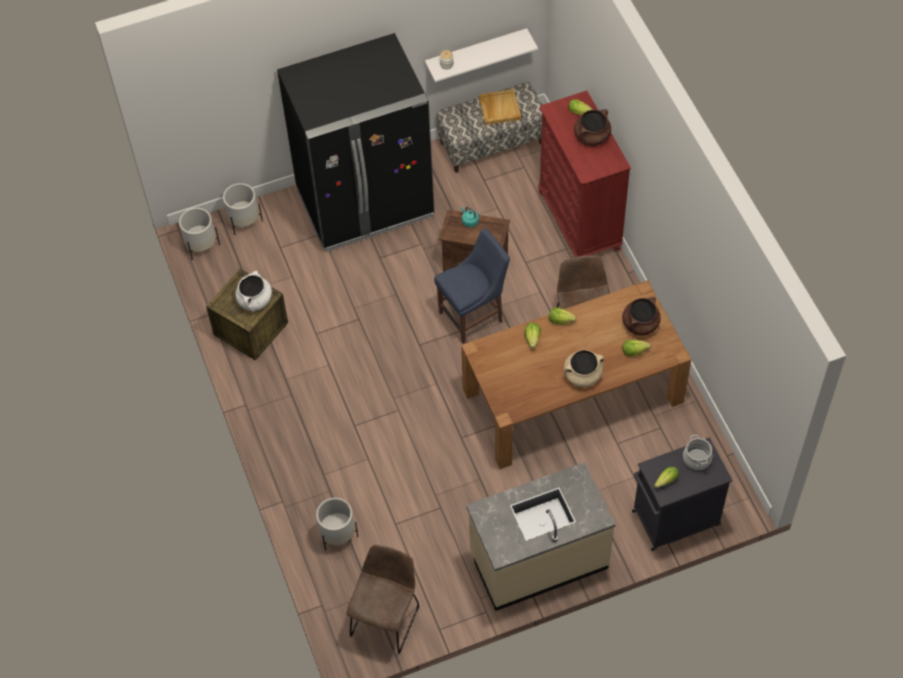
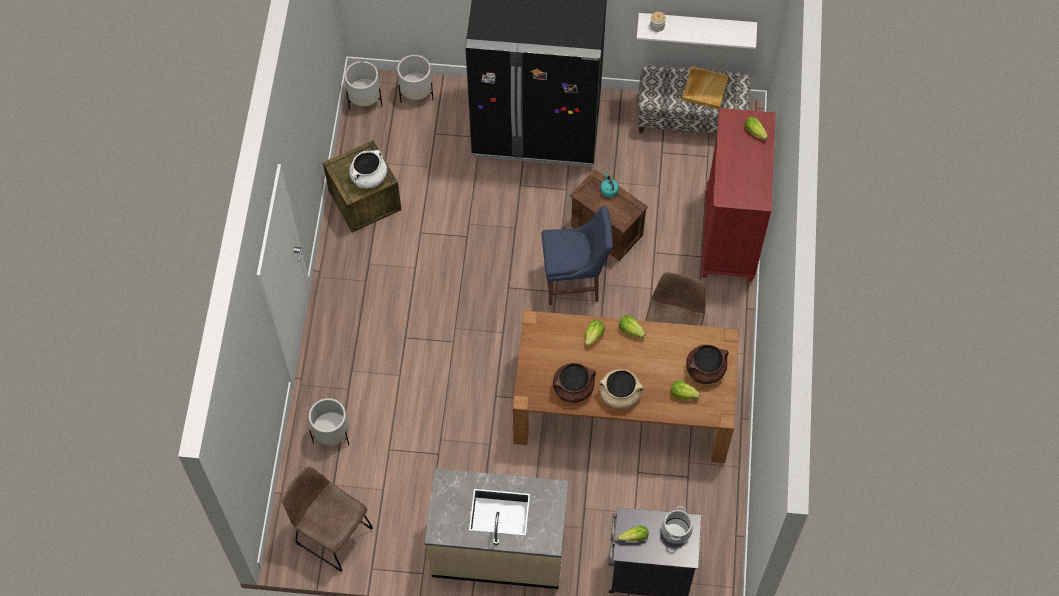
camera: 25 degrees right, 5 degrees up
brown chair [346,545,419,653] -> brown chair turned 105 degrees counterclockwise [282,466,373,572]
brown cooking pot [574,109,611,146] -> brown cooking pot moved to [553,363,596,403]

